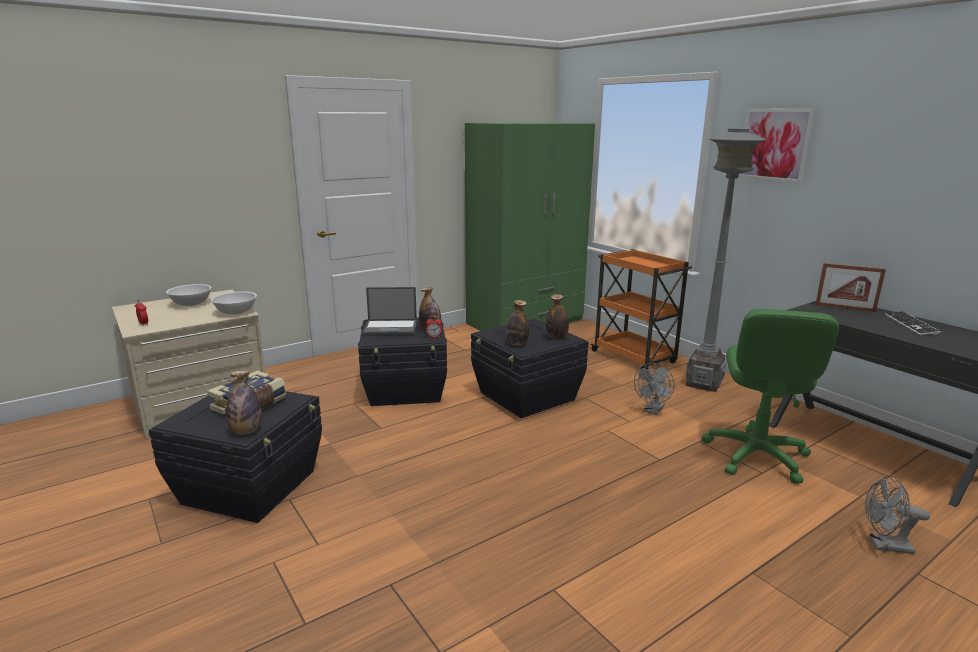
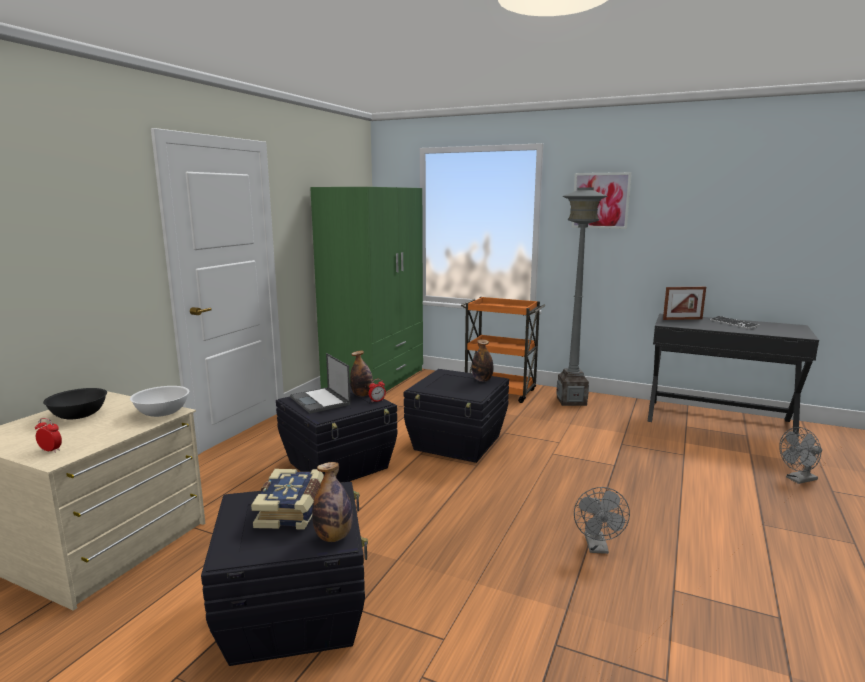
camera: 30 degrees left, 5 degrees down
white bowl [166,284,212,306] -> black bowl [43,388,107,419]
laptop [363,287,417,335] -> laptop turned 90 degrees clockwise [290,353,351,413]
bottle [506,300,529,346] -> none
grey fan [634,363,675,415] -> grey fan moved to [574,487,630,554]
green office chair [701,308,839,484] -> none

